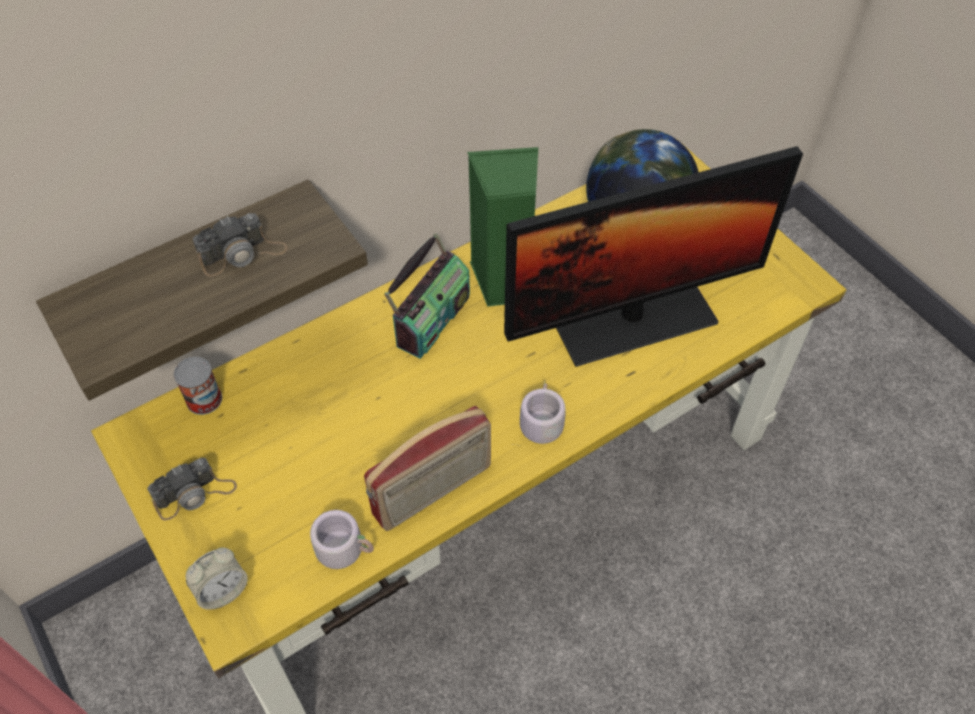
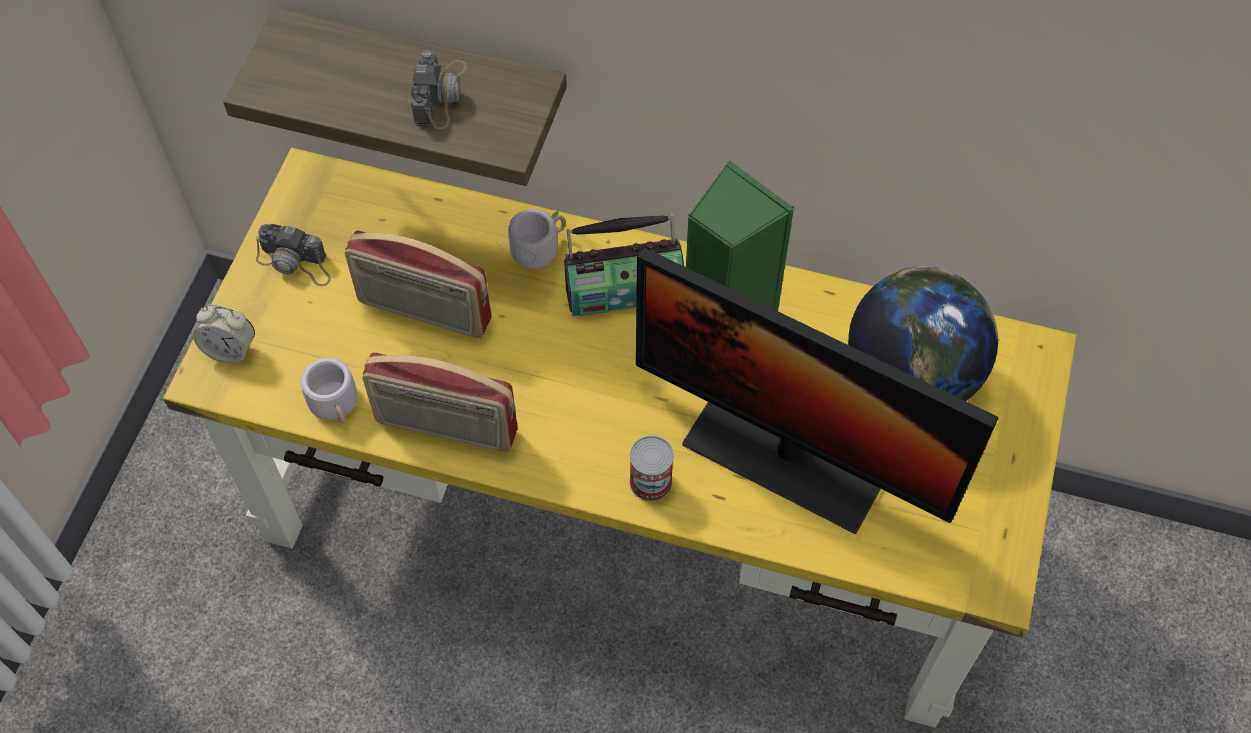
camera: 50 degrees right, 5 degrees up
can [174,357,222,415] -> can moved to [629,436,674,501]
camera [193,213,288,277] -> camera turned 105 degrees counterclockwise [411,50,467,130]
grey mug [520,382,565,446] -> grey mug moved to [497,209,566,269]
none -> radio [345,231,492,338]

